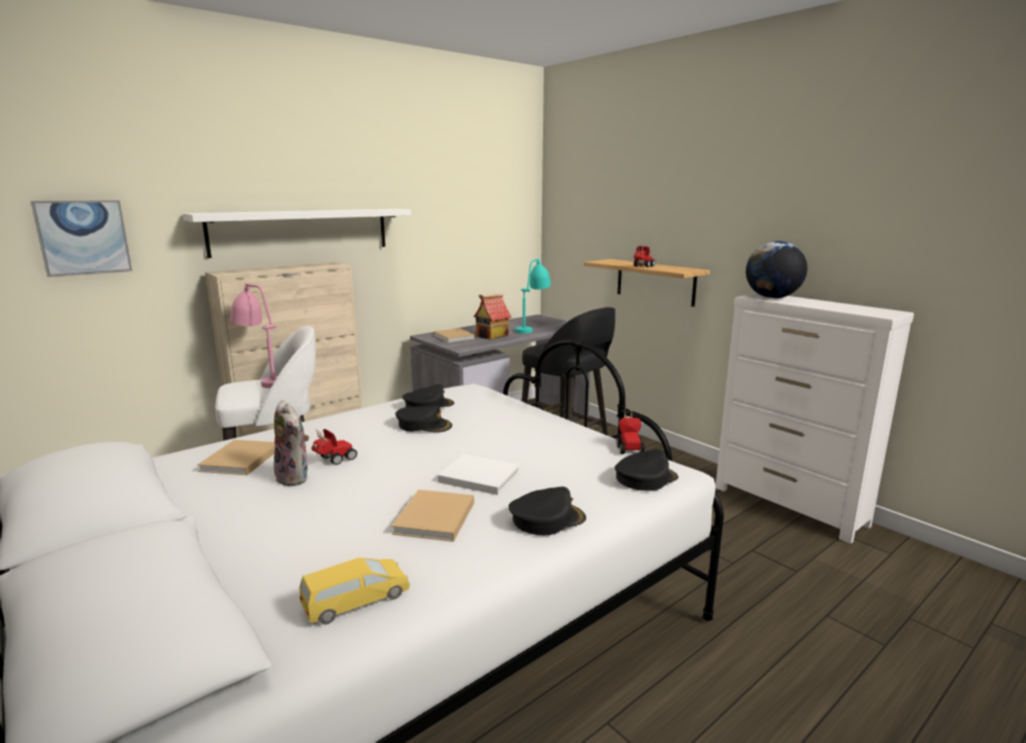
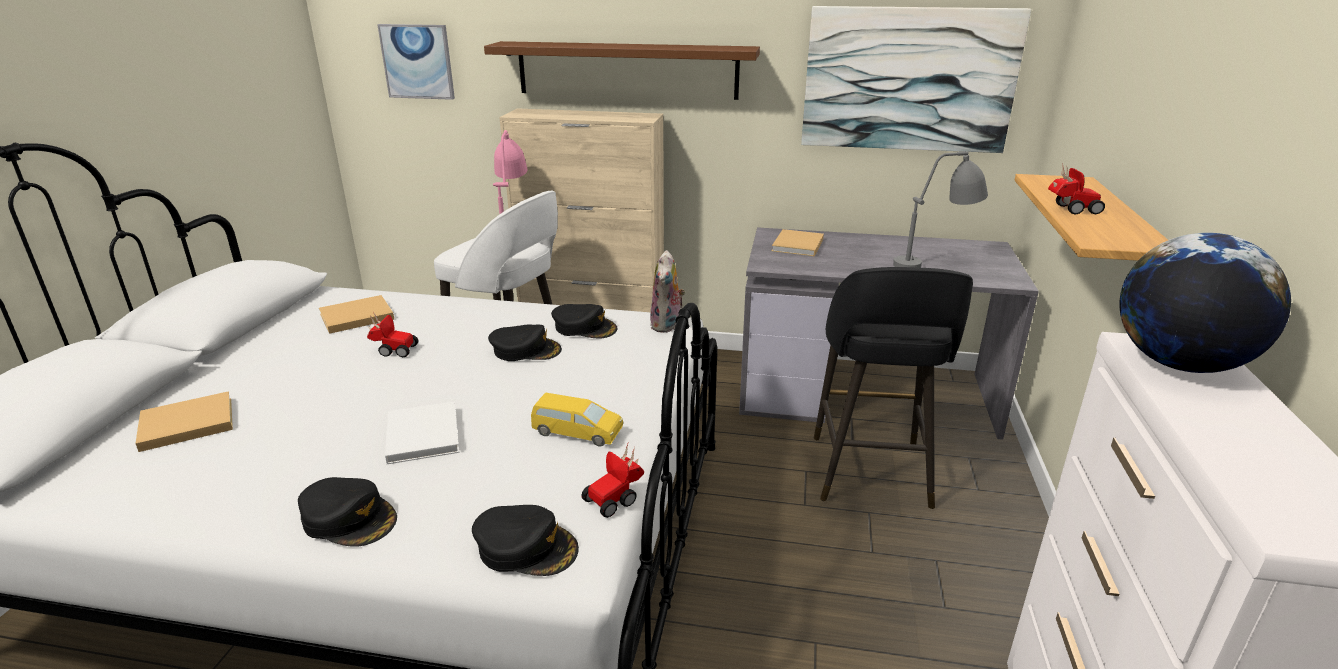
camera: 50 degrees right, 10 degrees up
white shelf [183,209,411,258] -> brown shelf [484,41,760,100]
plush toy [274,400,309,486] -> plush toy moved to [650,250,685,333]
yellow toy car [299,558,410,625] -> yellow toy car moved to [531,393,623,447]
beige book [391,490,474,542] -> beige book moved to [135,391,233,452]
black cap [395,405,452,432] -> black cap turned 60 degrees counterclockwise [488,324,562,361]
toy house [474,294,511,340] -> none
turquoise table lamp [516,258,551,334] -> grey table lamp [893,151,988,268]
none -> picture [801,6,1031,153]

